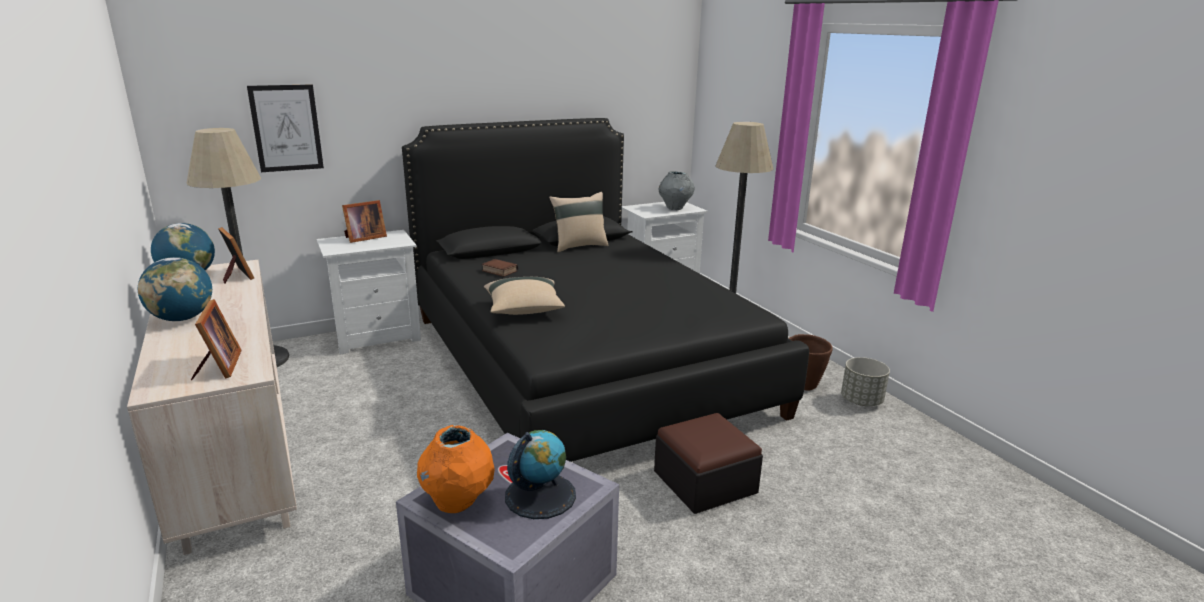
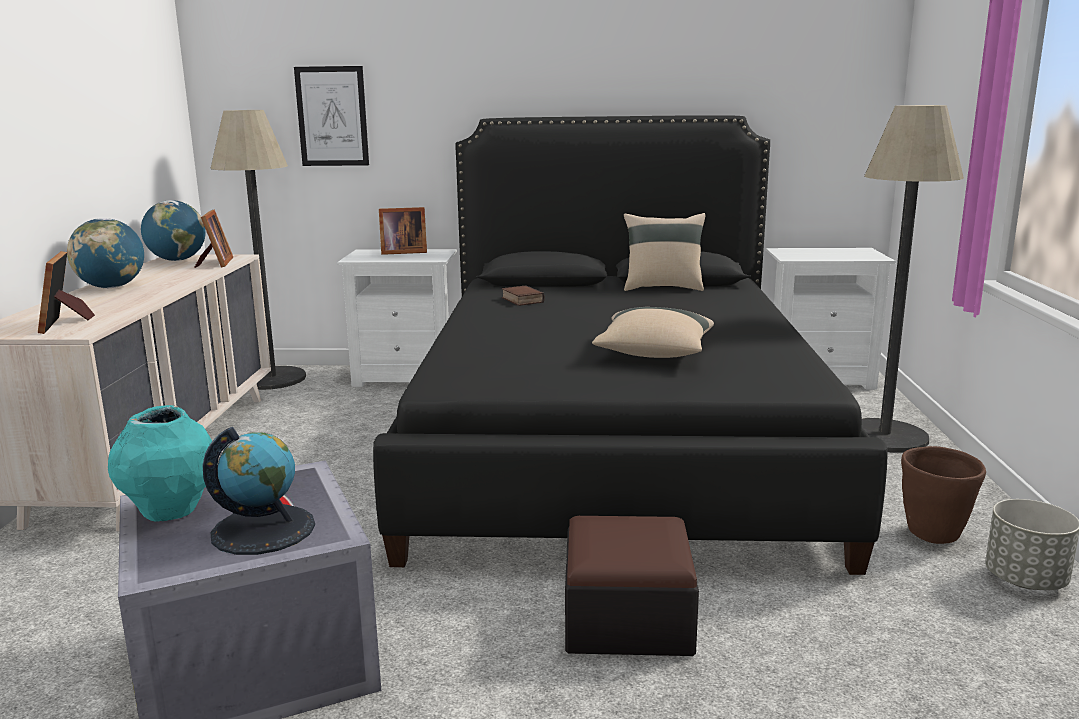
camera: 30 degrees right, 5 degrees down
picture frame [191,299,242,380] -> picture frame turned 150 degrees clockwise [38,251,95,334]
orange vase [417,425,495,513] -> turquoise vase [108,405,218,522]
beige pillow [484,277,565,315] -> beige pillow moved to [592,307,714,358]
grey vase [658,171,694,210] -> none

